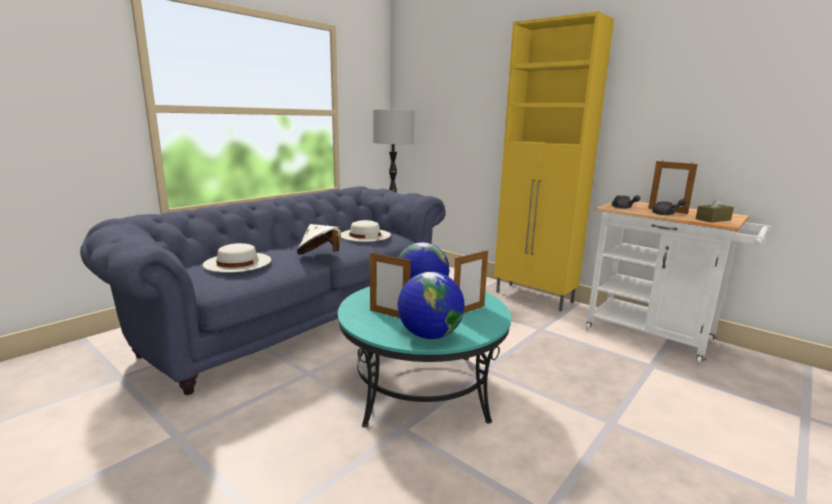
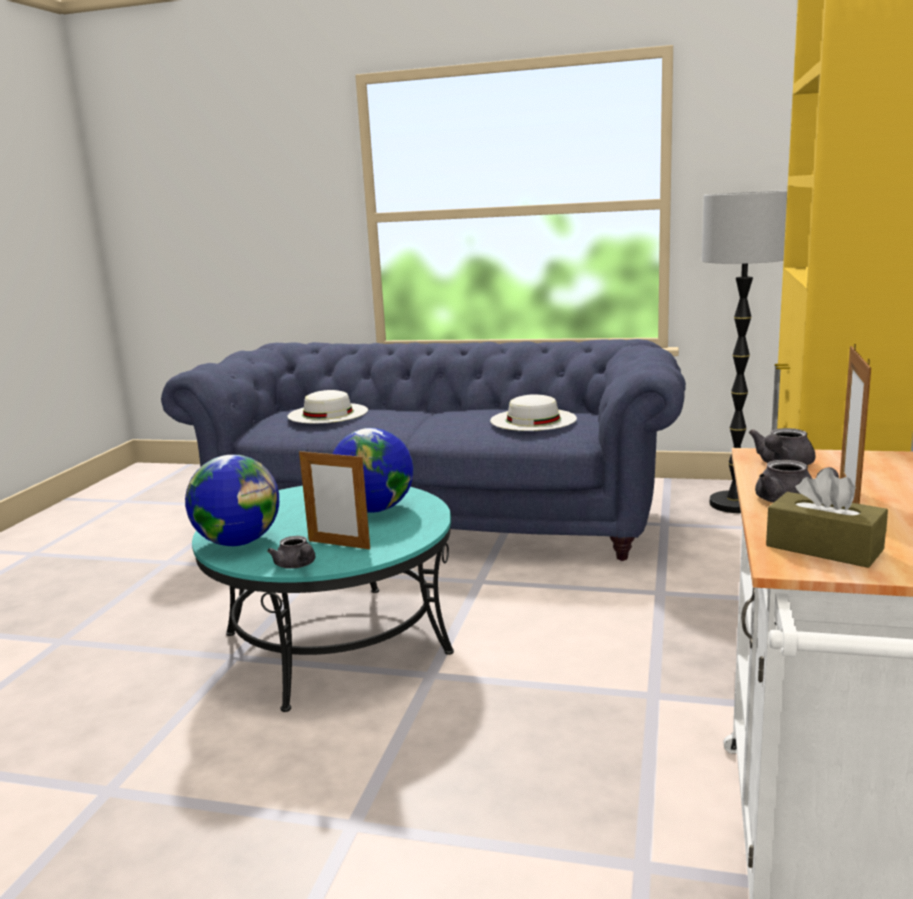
camera: 65 degrees right, 0 degrees up
white hat [297,224,341,255] -> none
picture frame [370,251,411,318] -> none
none -> grey teapot [267,536,315,569]

